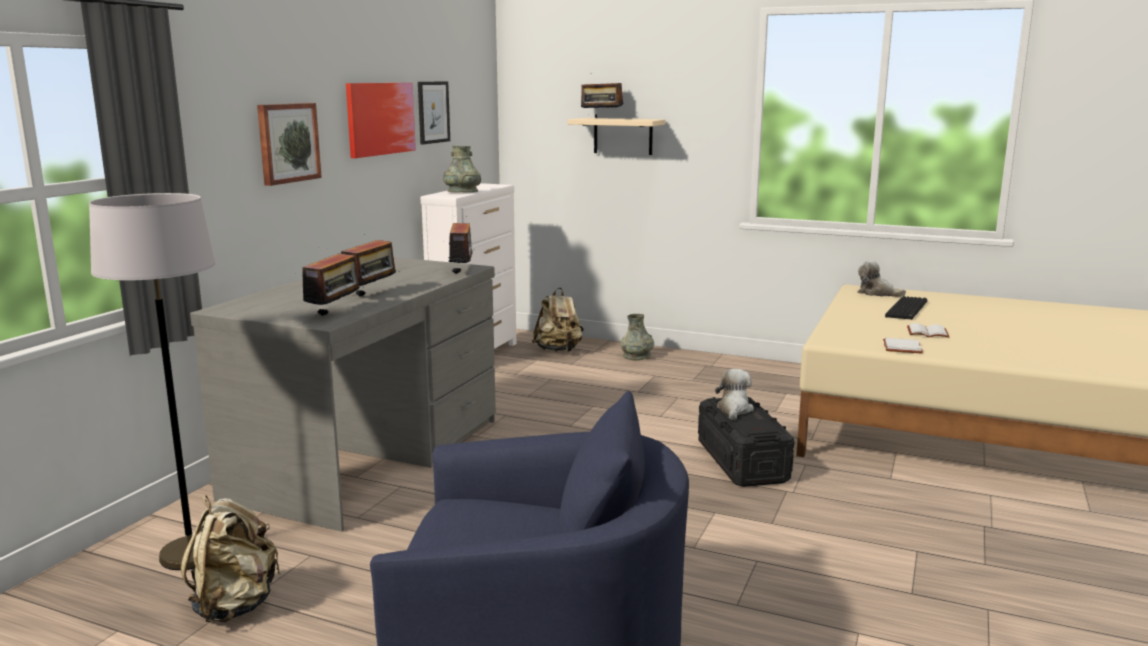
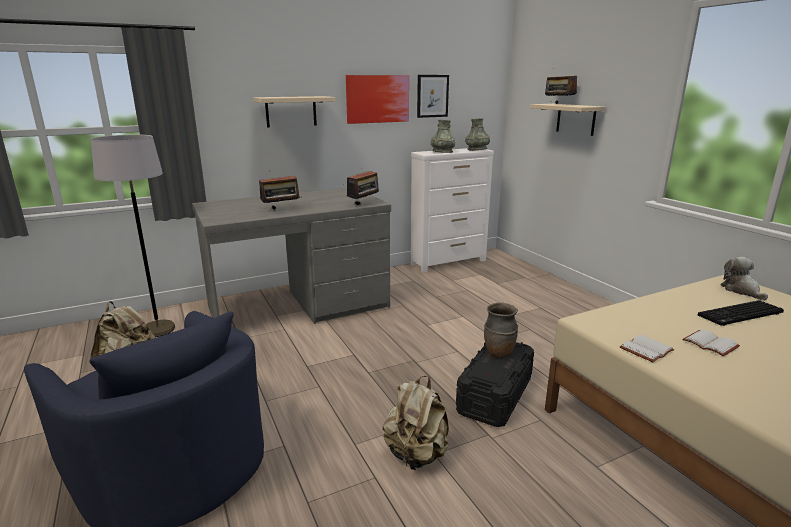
camera: 40 degrees right, 5 degrees up
picture [257,103,322,186] -> beige shelf [253,96,336,128]
radio [302,248,359,316] -> none
beige backpack [532,288,584,352] -> beige backpack moved to [383,376,449,470]
grey vase [620,314,654,361] -> grey vase moved to [465,118,490,151]
plush toy [715,369,754,420] -> brown vase [484,302,518,358]

